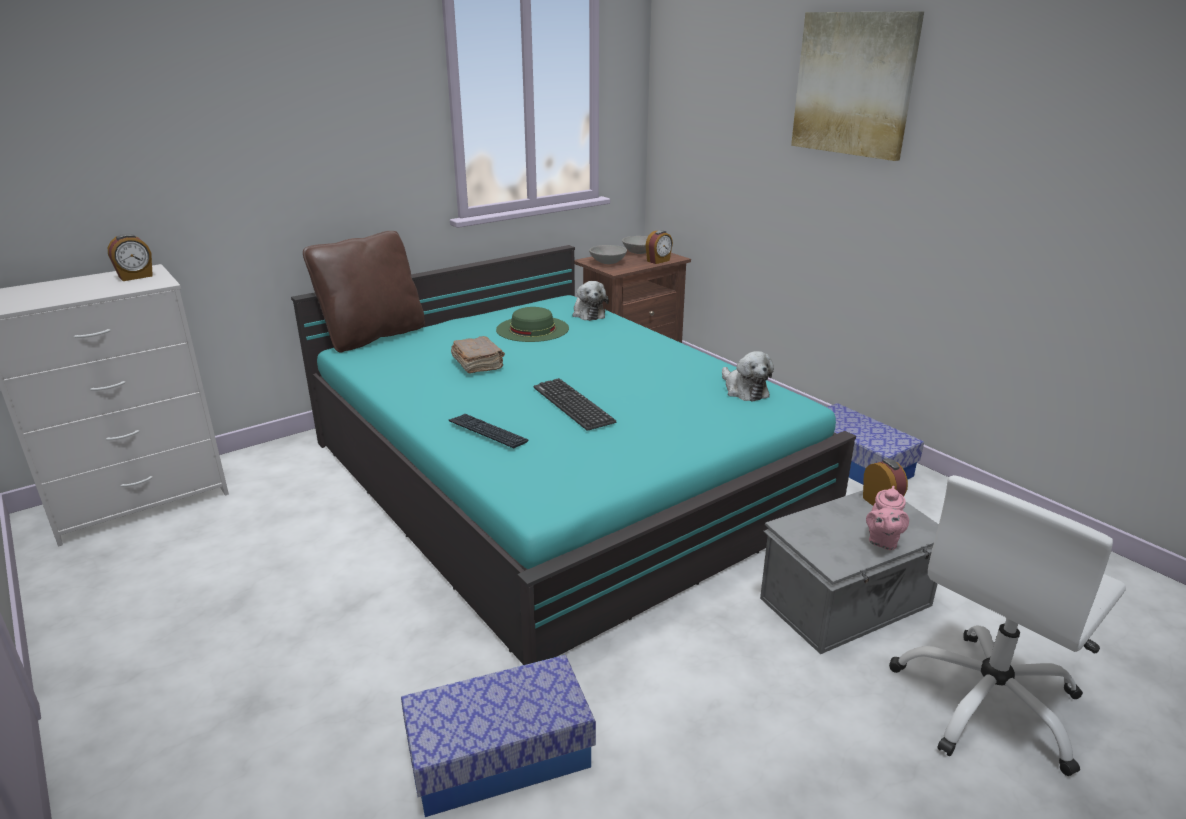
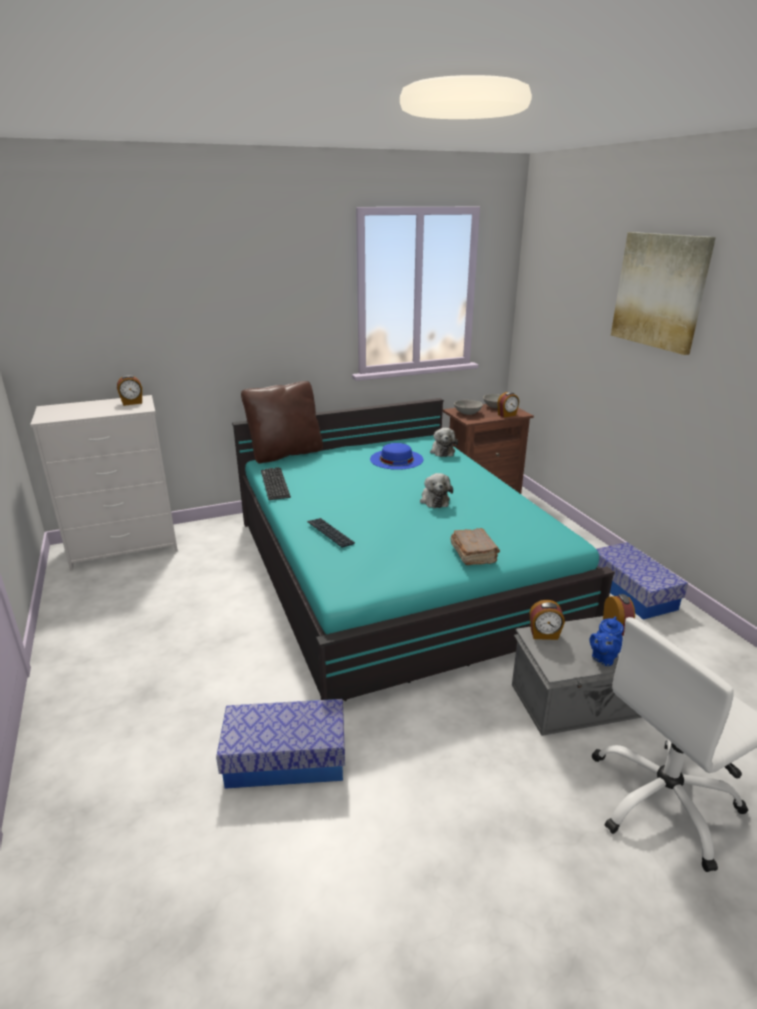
camera: 15 degrees right, 0 degrees up
brown book [451,336,505,374] -> brown book moved to [450,528,500,565]
green hat [496,307,569,342] -> blue hat [370,443,423,470]
keyboard [533,378,616,431] -> keyboard moved to [261,467,291,500]
plush toy [722,351,774,402] -> plush toy moved to [420,473,453,508]
pink teapot [866,486,909,550] -> blue teapot [589,616,624,666]
none -> alarm clock [529,600,565,640]

